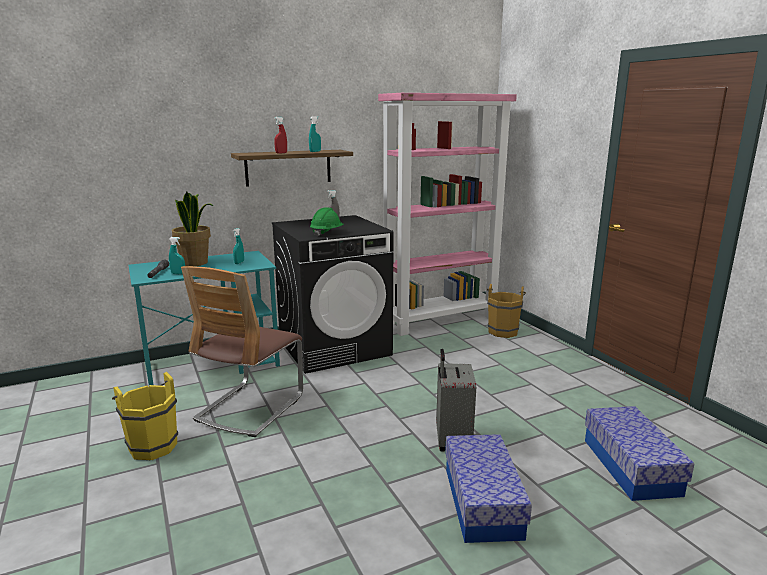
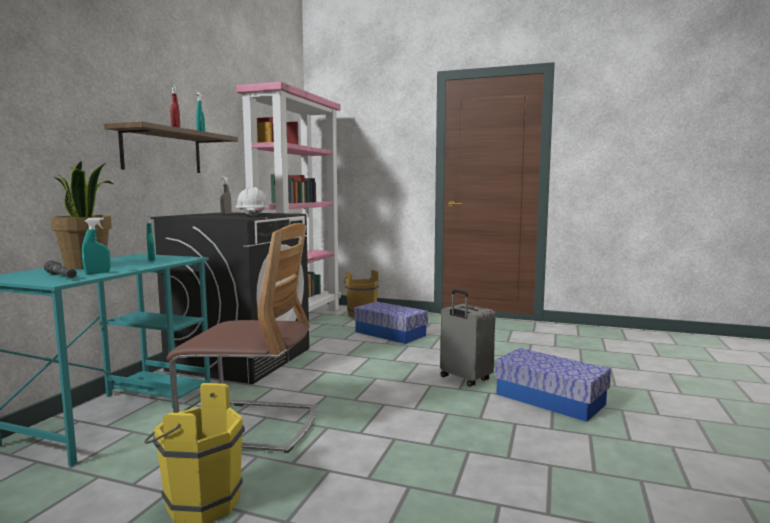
camera: 45 degrees left, 10 degrees down
chair [181,266,303,437] -> chair turned 60 degrees counterclockwise [167,223,317,453]
green hard hat [310,207,344,237] -> white hard hat [236,187,269,217]
storage box [585,406,695,501] -> storage box moved to [354,302,428,344]

